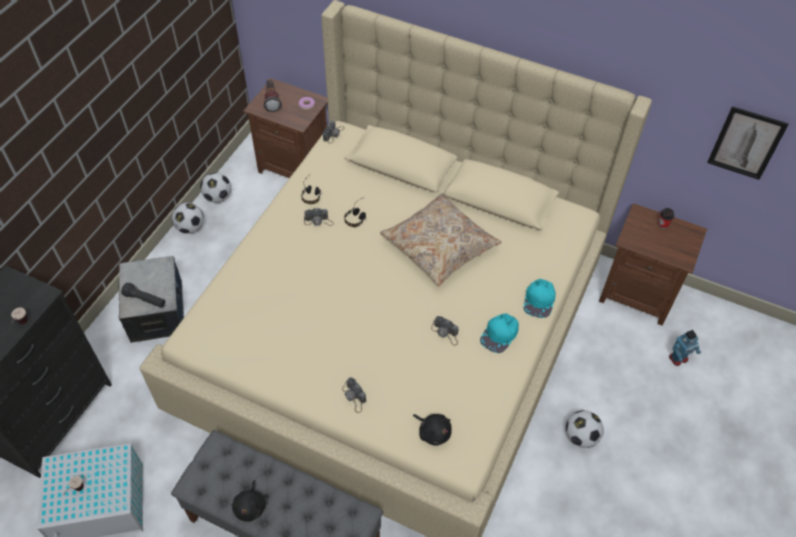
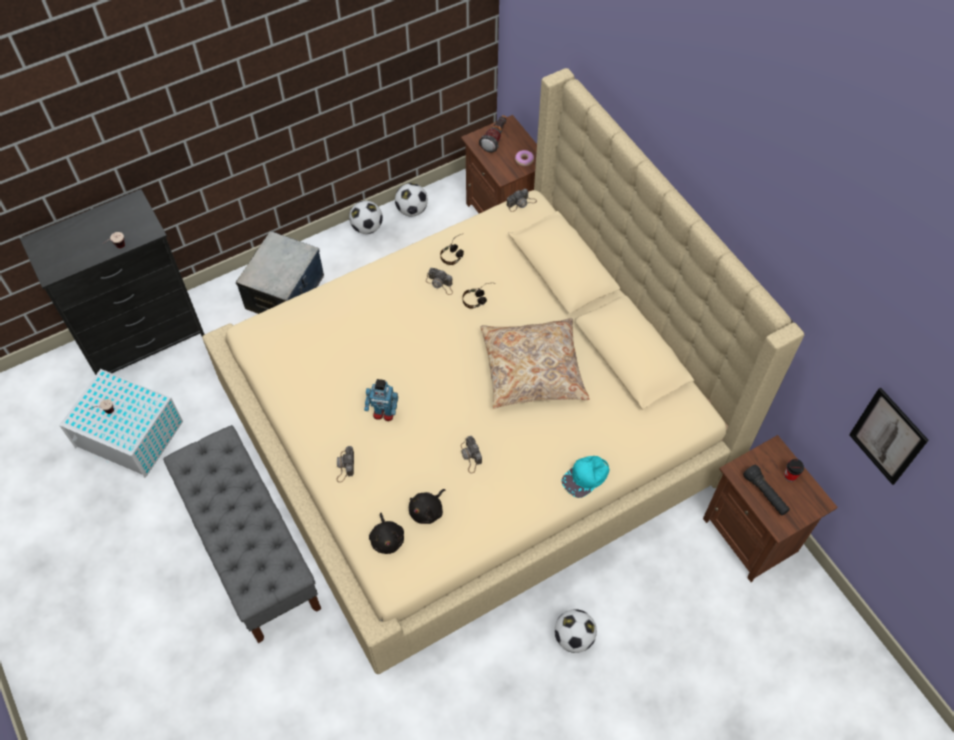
camera: 35 degrees right, 5 degrees up
black flashlight [121,283,165,308] -> black flashlight moved to [743,465,790,516]
black plush toy [232,480,266,522] -> black plush toy moved to [409,489,445,524]
turquoise cap [480,314,519,353] -> none
toy robot [669,330,701,366] -> toy robot moved to [364,379,398,421]

